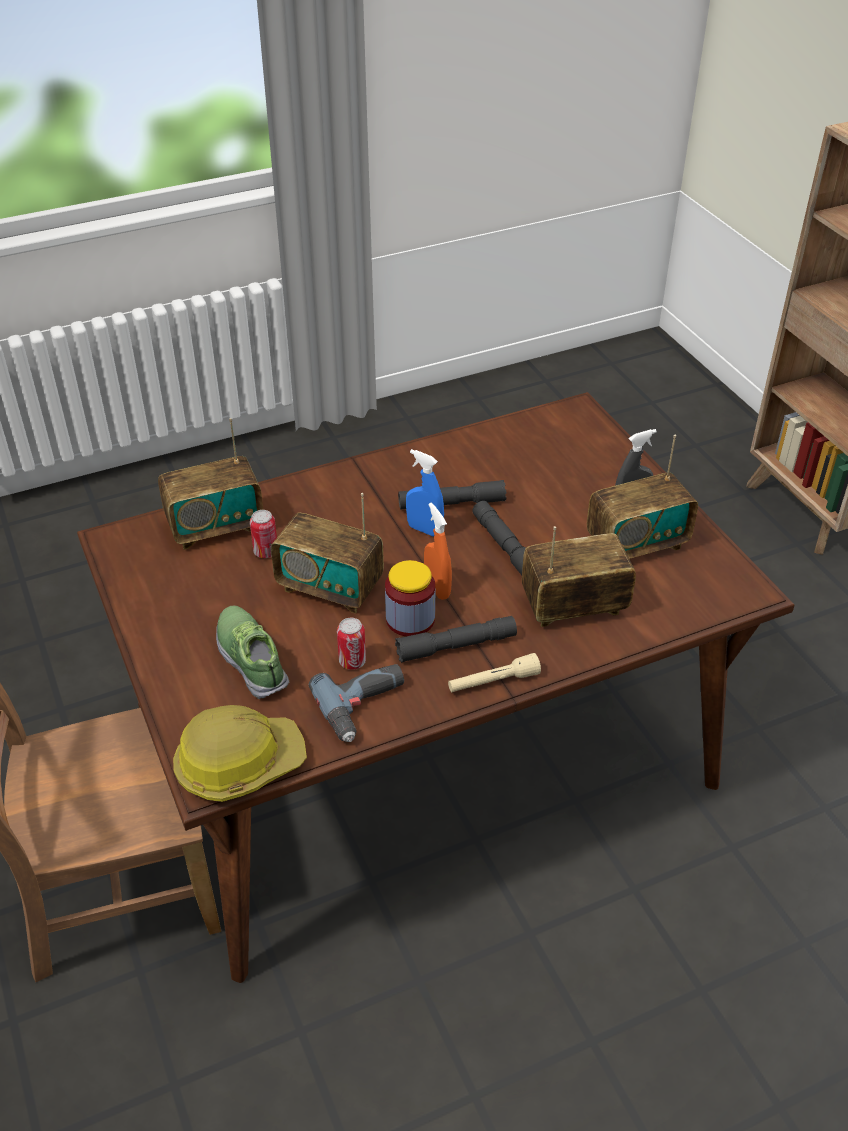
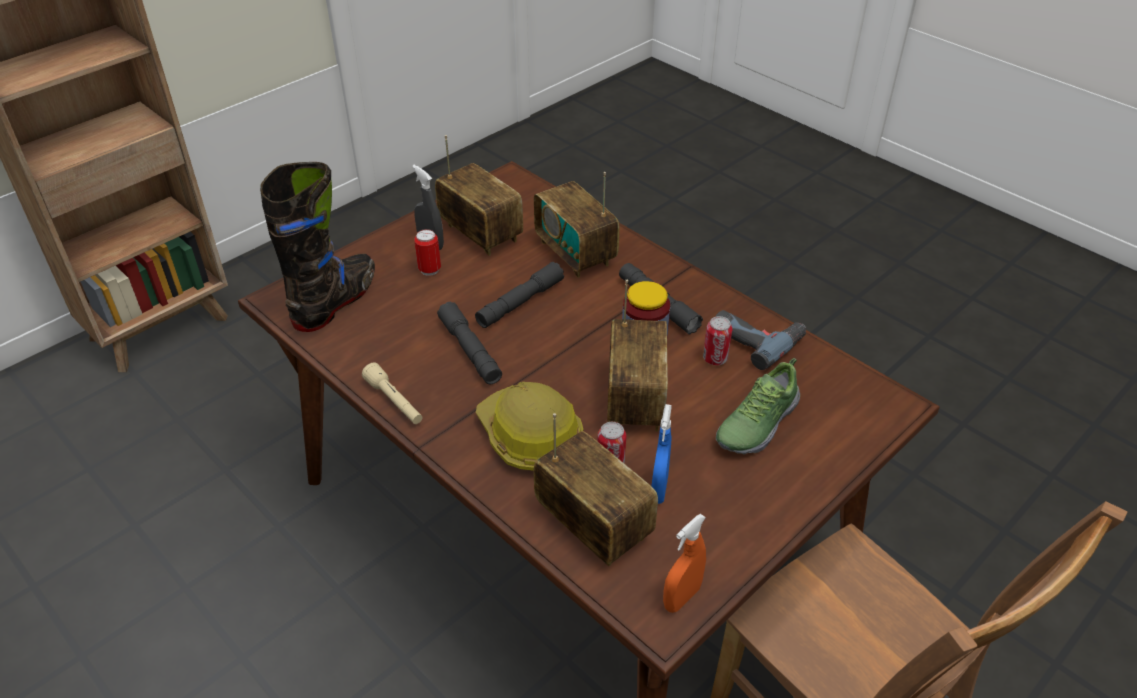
camera: 110 degrees left, 0 degrees up
hard hat [173,705,307,802] -> hard hat moved to [476,382,583,470]
blue spray bottle [406,449,444,537] -> blue spray bottle moved to [651,404,672,504]
orange spray bottle [424,503,452,600] -> orange spray bottle moved to [663,514,706,613]
beige flashlight [448,653,541,692] -> beige flashlight moved to [362,362,423,424]
none -> black boot [260,162,375,332]
none -> can [414,229,441,276]

